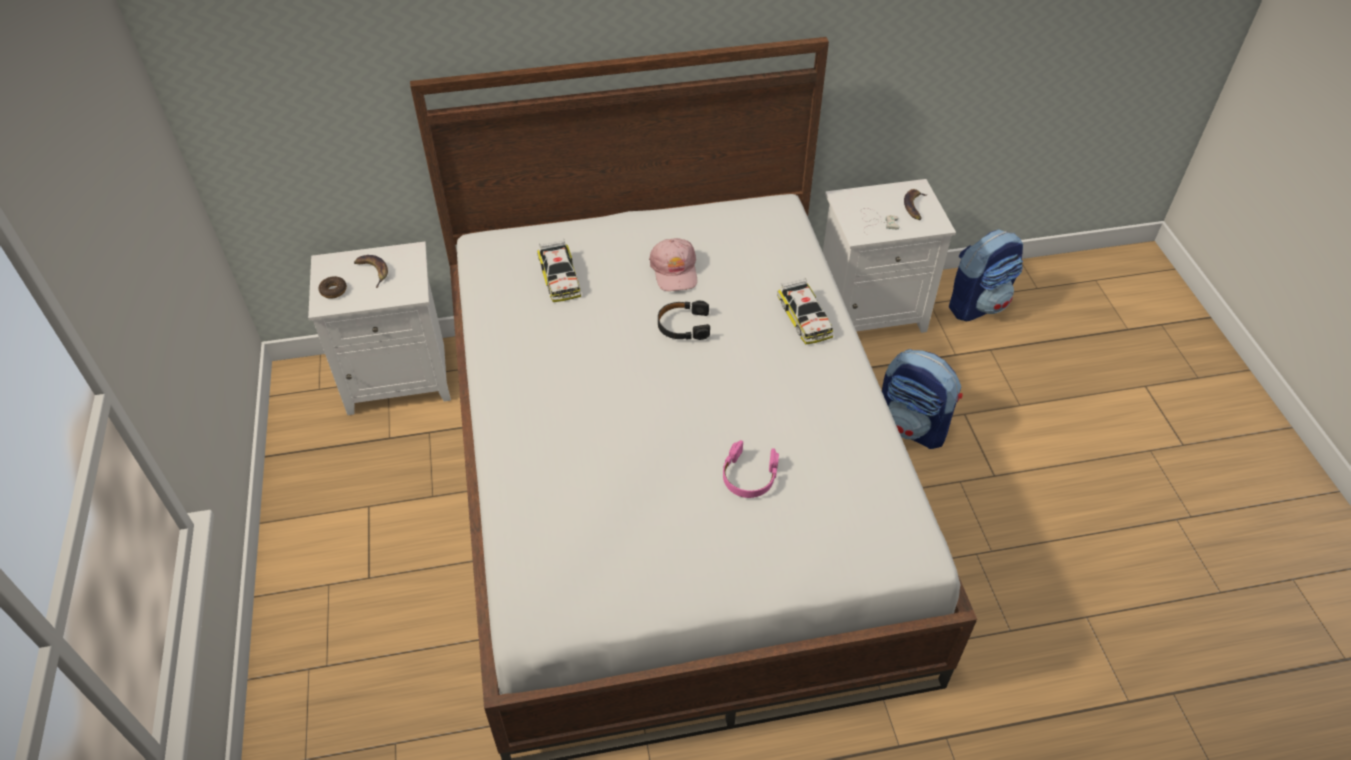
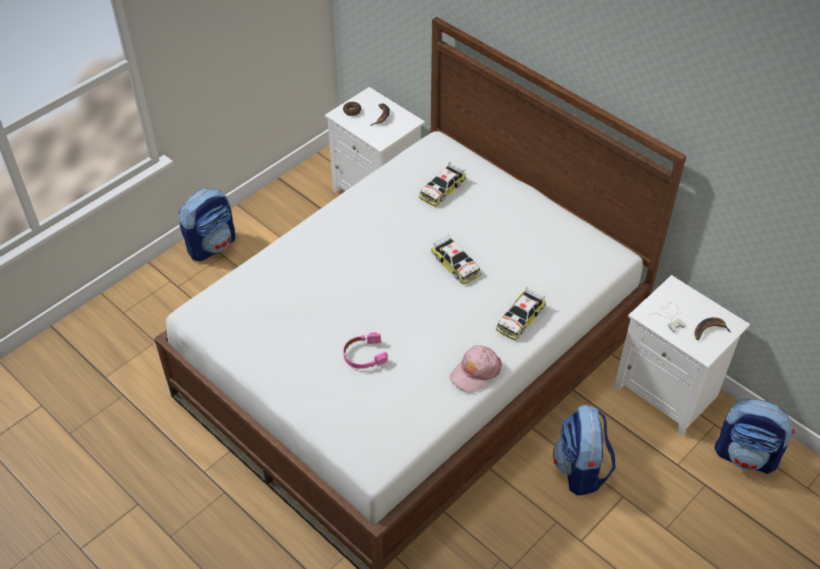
camera: 55 degrees right, 0 degrees up
pink cap [649,238,697,291] -> pink cap moved to [450,345,502,393]
black headphones [658,301,710,340] -> toy car [432,234,481,285]
none -> backpack [179,188,235,261]

